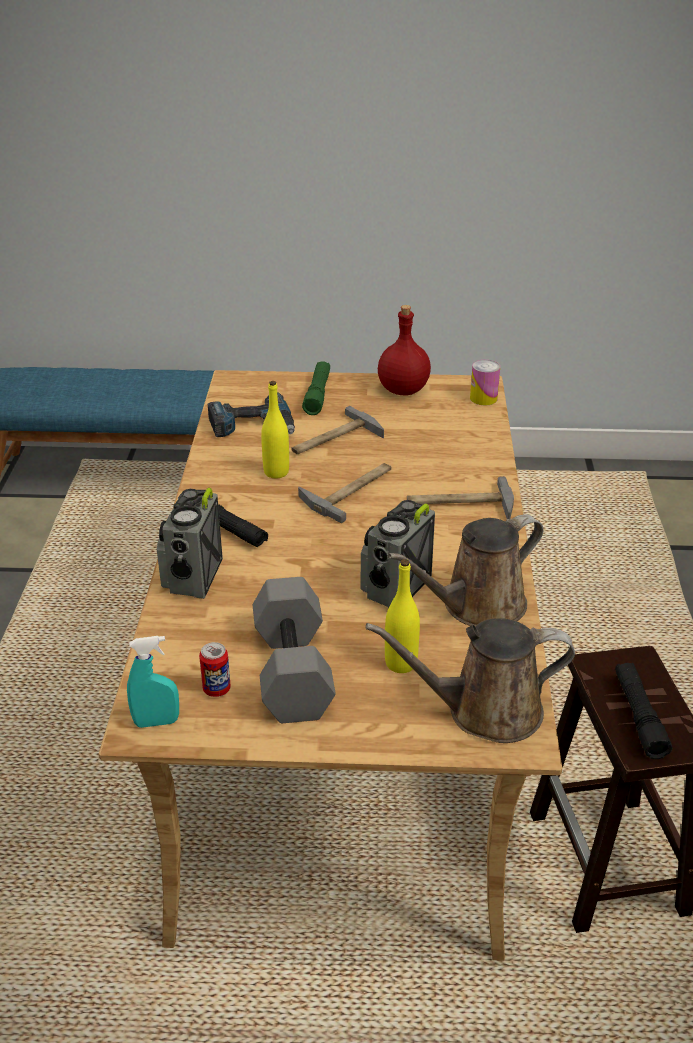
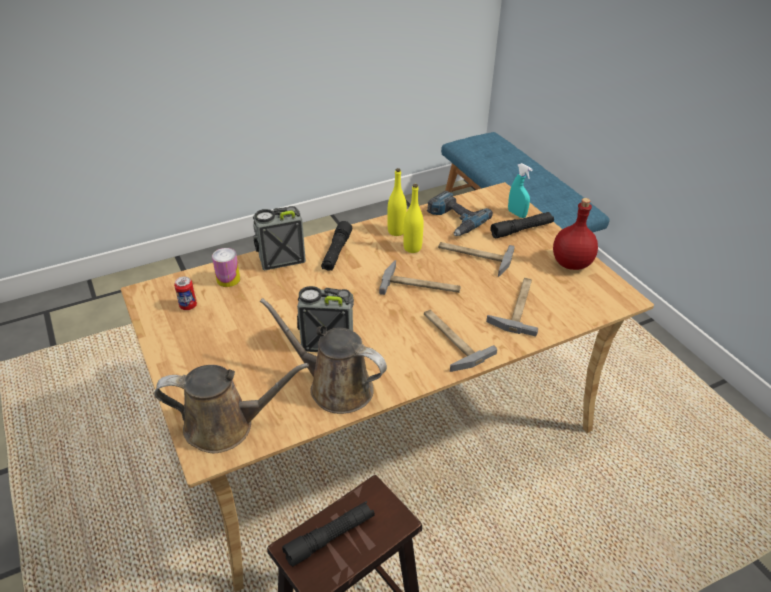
camera: 60 degrees right, 5 degrees up
turquoise spray bottle [127,636,179,728] -> turquoise spray bottle moved to [508,163,533,218]
grey dumbbell [253,577,336,723] -> none
green flashlight [302,361,330,415] -> black flashlight [490,212,554,238]
brown watering can [366,618,575,743] -> brown watering can turned 120 degrees clockwise [154,363,309,453]
yellow bottle [385,559,420,673] -> yellow bottle moved to [387,168,407,236]
can [470,360,500,405] -> can moved to [212,248,240,287]
none -> hammer [486,278,538,336]

